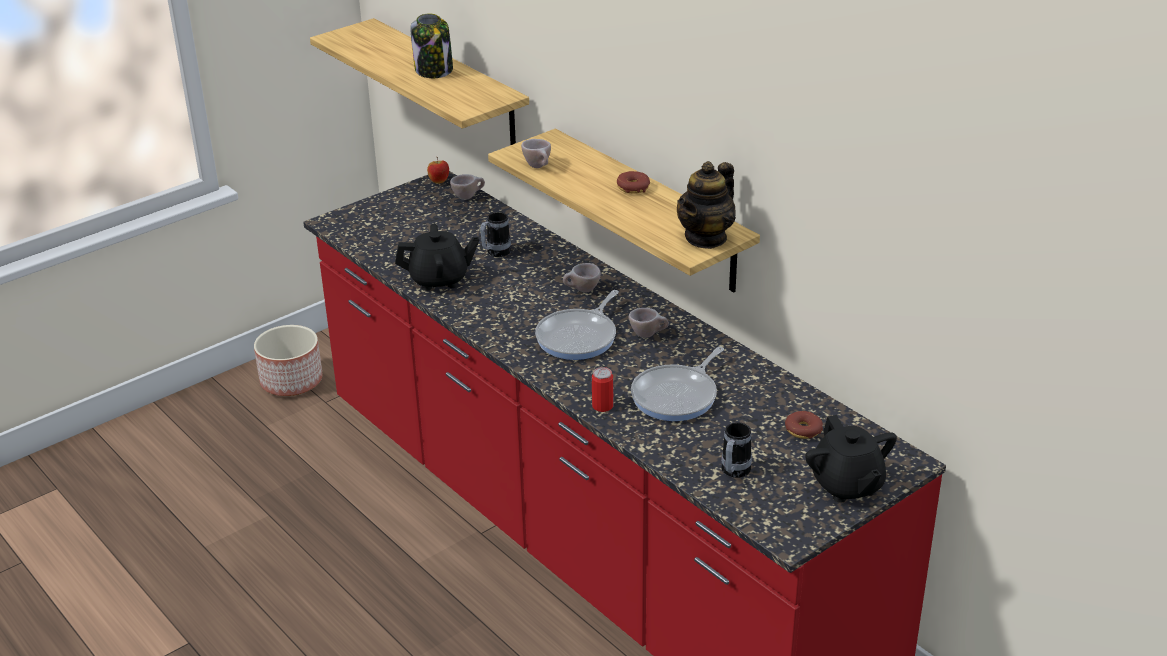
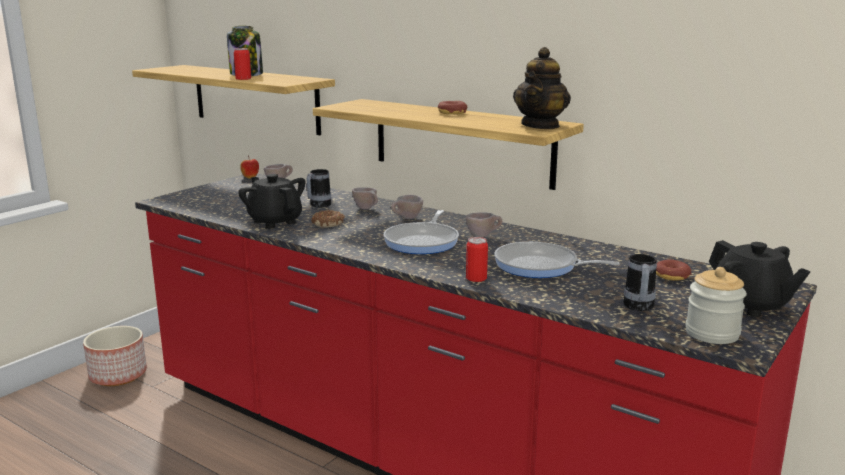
camera: 15 degrees left, 15 degrees down
black teapot [395,224,479,291] -> black teapot turned 105 degrees counterclockwise [238,174,306,229]
beige cup [521,139,551,168] -> beige cup moved to [352,187,378,210]
frying pan [631,347,724,421] -> frying pan turned 90 degrees clockwise [494,242,620,278]
none -> can [234,48,251,80]
none -> donut [311,210,345,227]
none -> jar [686,267,747,344]

